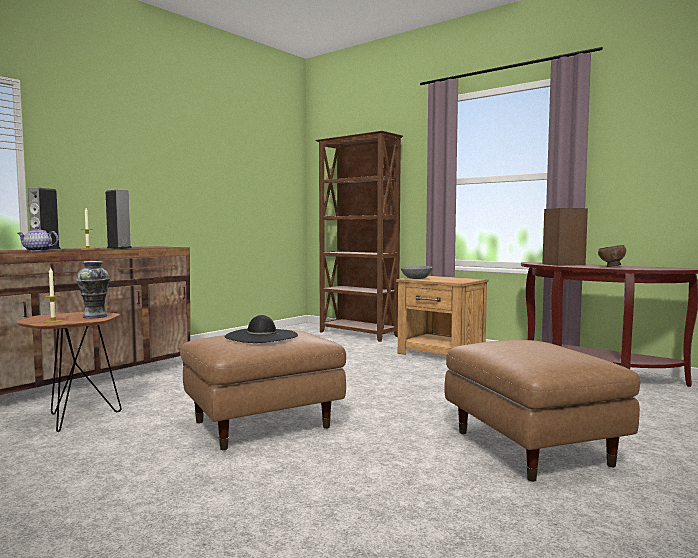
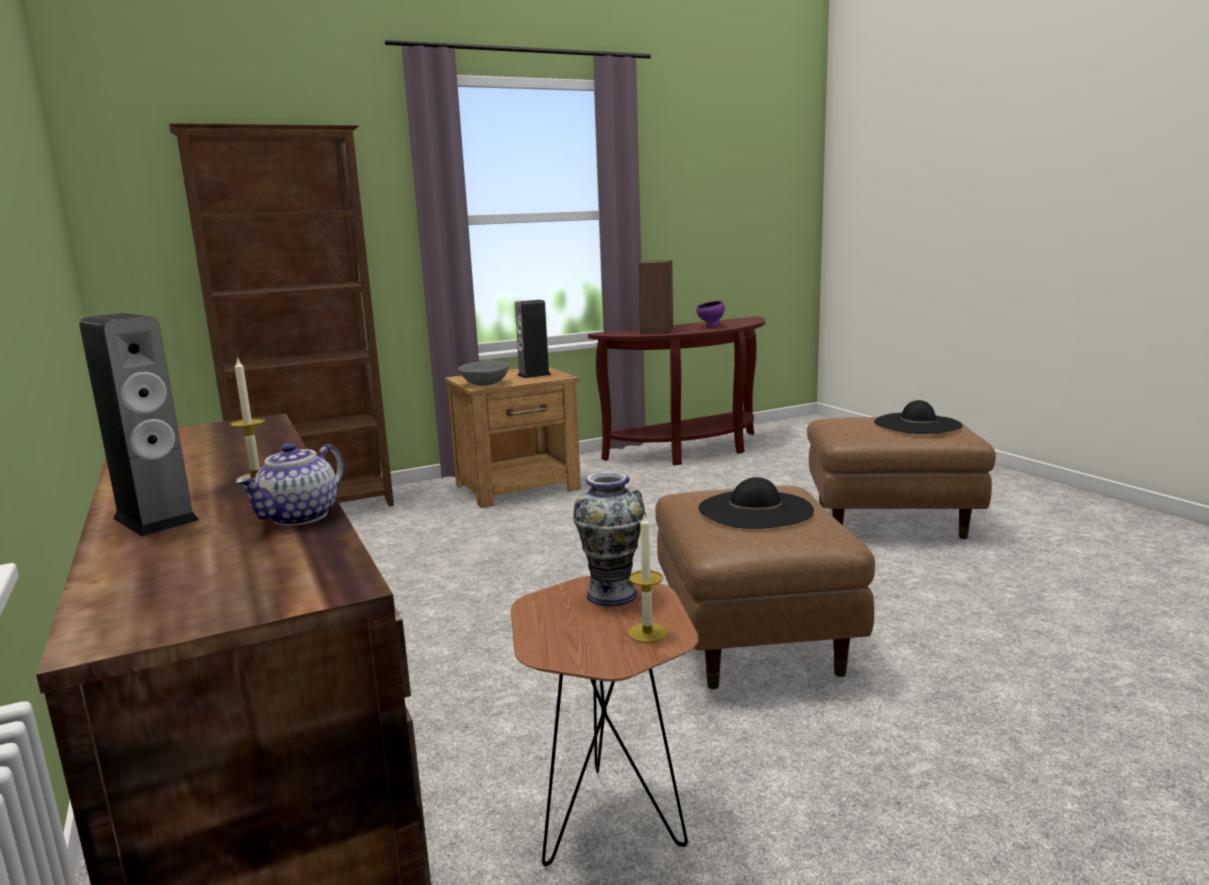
camera: 65 degrees left, 10 degrees up
speaker [106,190,133,249] -> speaker moved to [515,300,551,378]
brown bowl [598,245,626,267] -> purple bowl [696,301,725,327]
none -> black hat [874,400,963,434]

